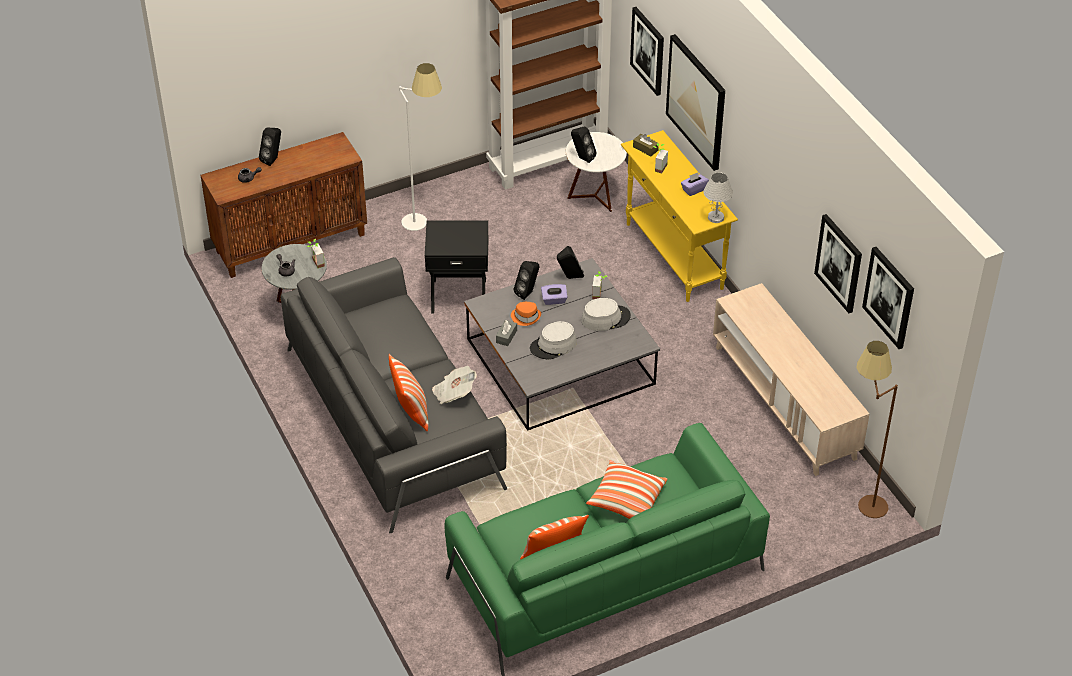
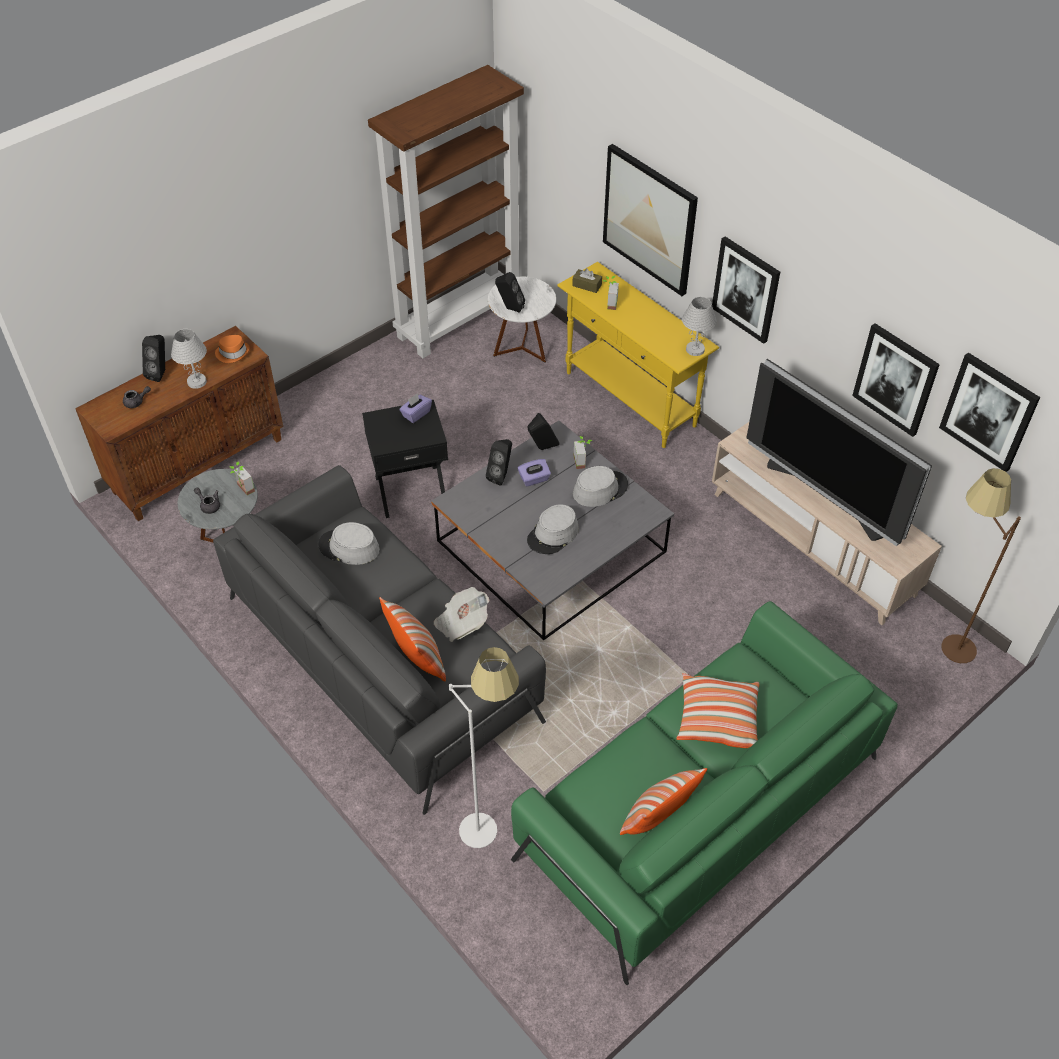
camera: 15 degrees left, 5 degrees up
white floor lamp [399,63,442,231] -> white floor lamp moved to [449,647,519,848]
grey tissue box [496,320,517,346] -> none
orange hat [511,302,541,326] -> orange hat moved to [215,335,250,363]
picture [630,7,664,96] -> picture moved to [712,237,780,344]
purple tissue box [681,173,709,196] -> purple tissue box moved to [399,393,432,423]
none -> white table lamp [171,329,207,389]
none -> grey hat [318,522,380,565]
none -> television [746,359,932,546]

